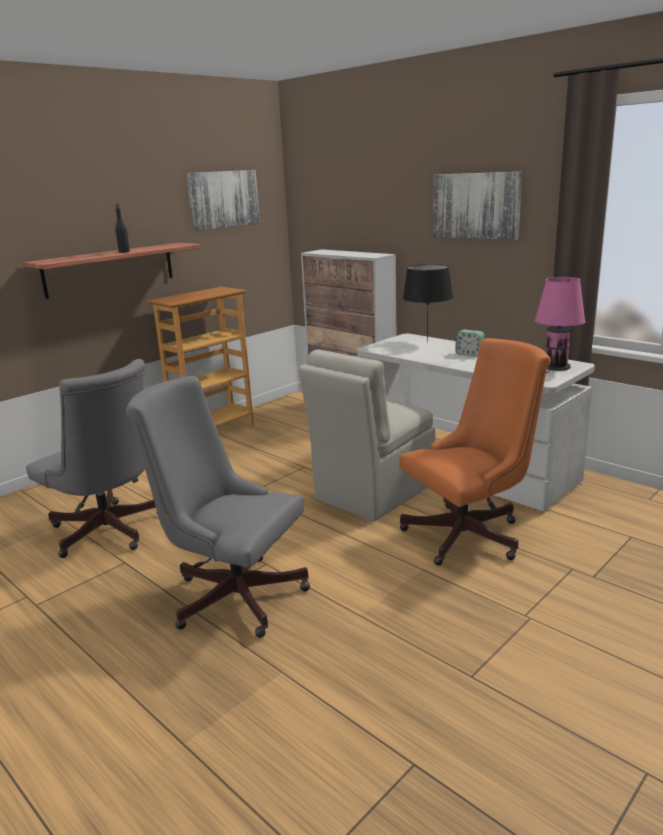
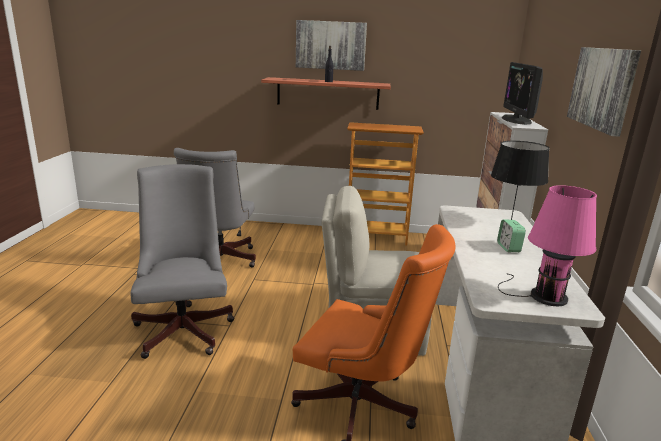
camera: 50 degrees right, 0 degrees up
picture [186,170,260,231] -> picture moved to [296,20,367,71]
none -> monitor [502,62,543,125]

